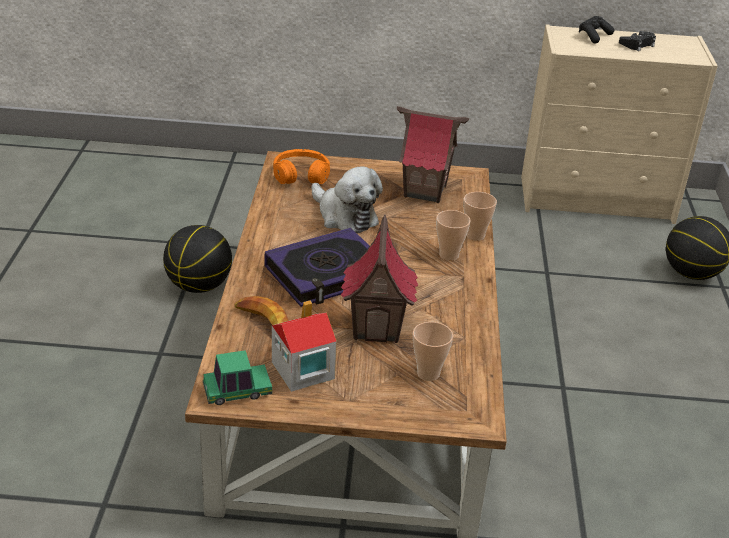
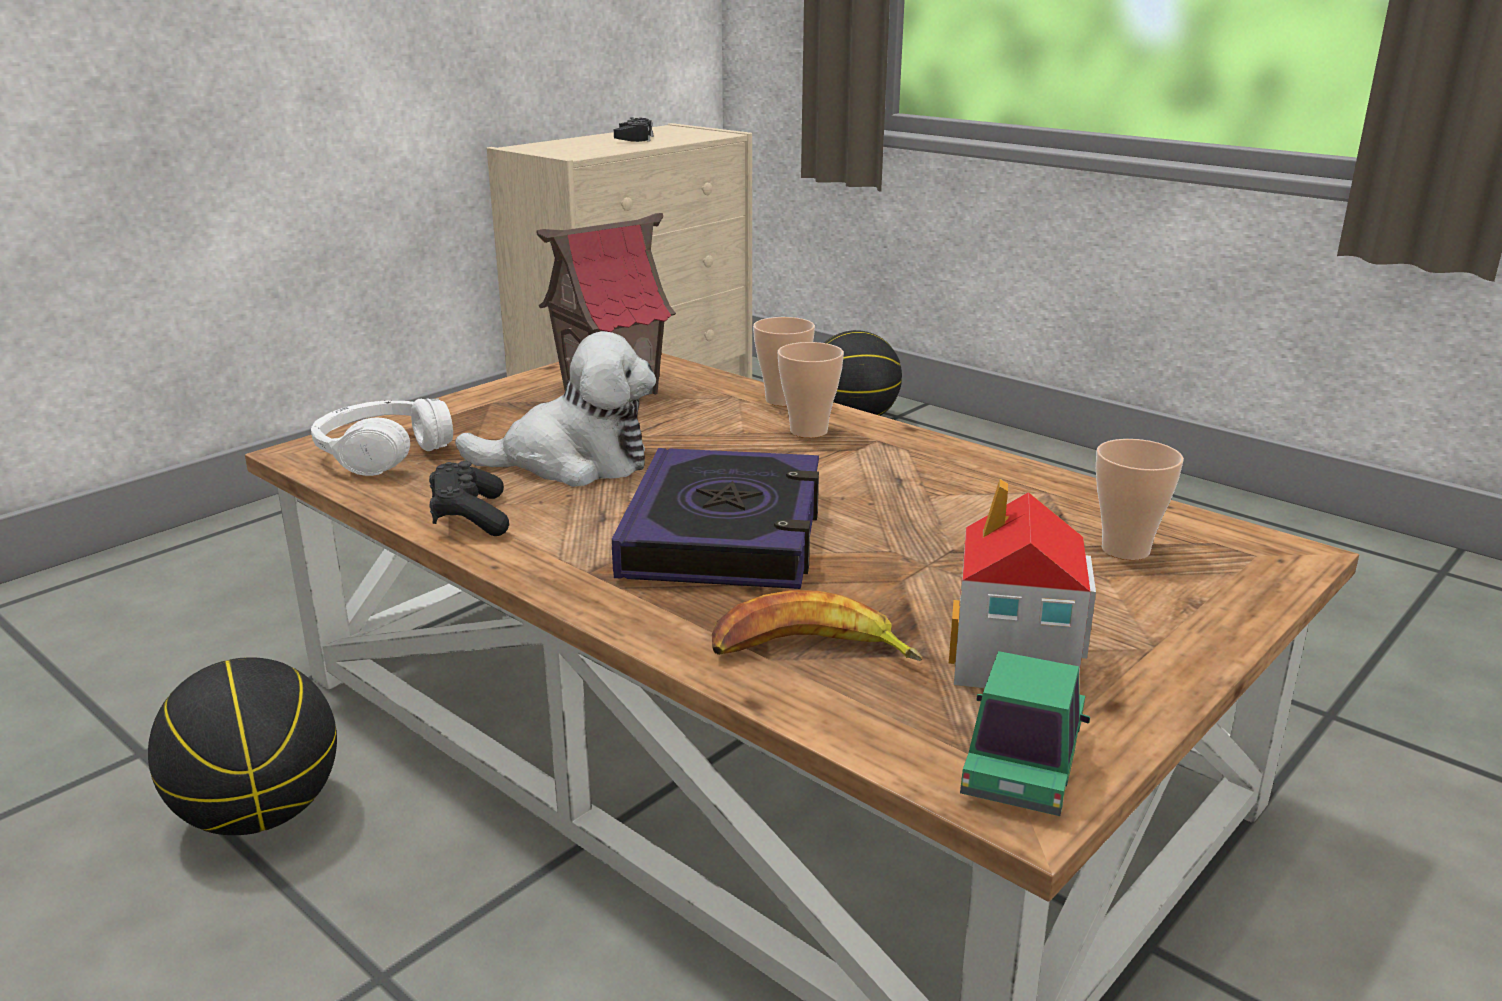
camera: 50 degrees left, 10 degrees down
orange headphones [273,149,330,184] -> white headphones [311,398,453,476]
toy house [341,215,418,343] -> none
black game controller [579,16,614,44] -> black game controller moved to [429,461,509,536]

